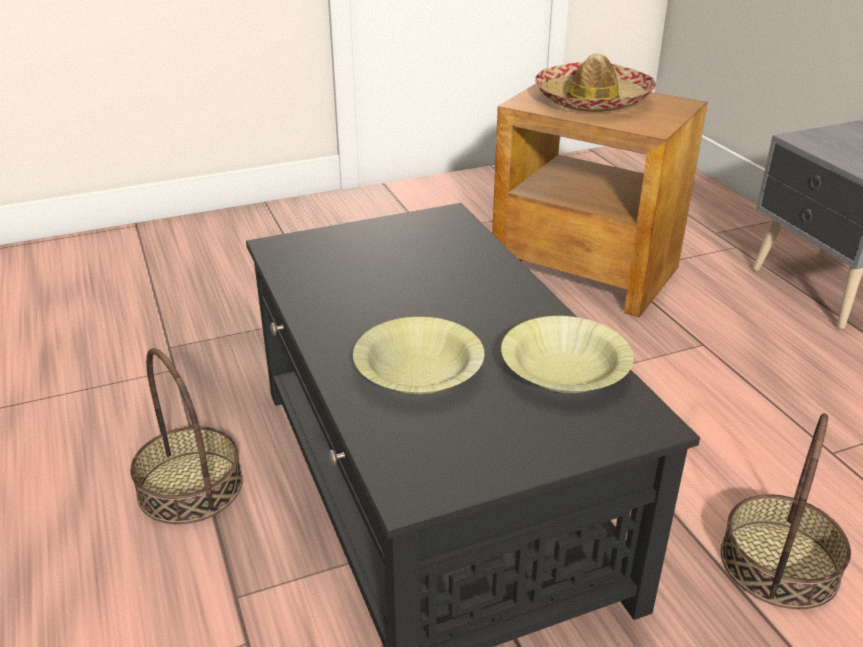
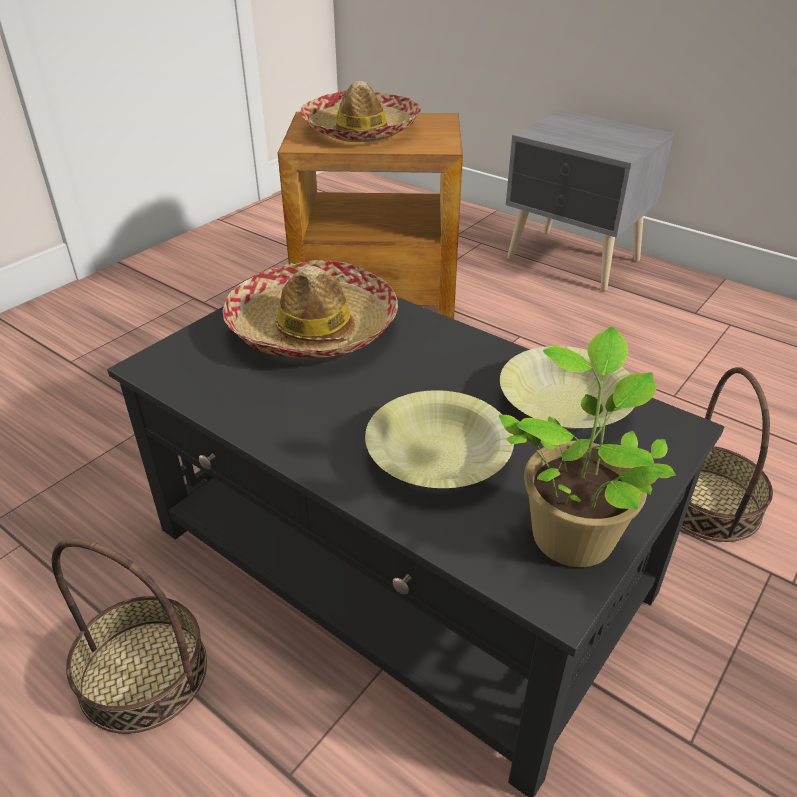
camera: 30 degrees left, 5 degrees up
none -> hat [223,260,398,358]
none -> potted plant [499,327,676,567]

